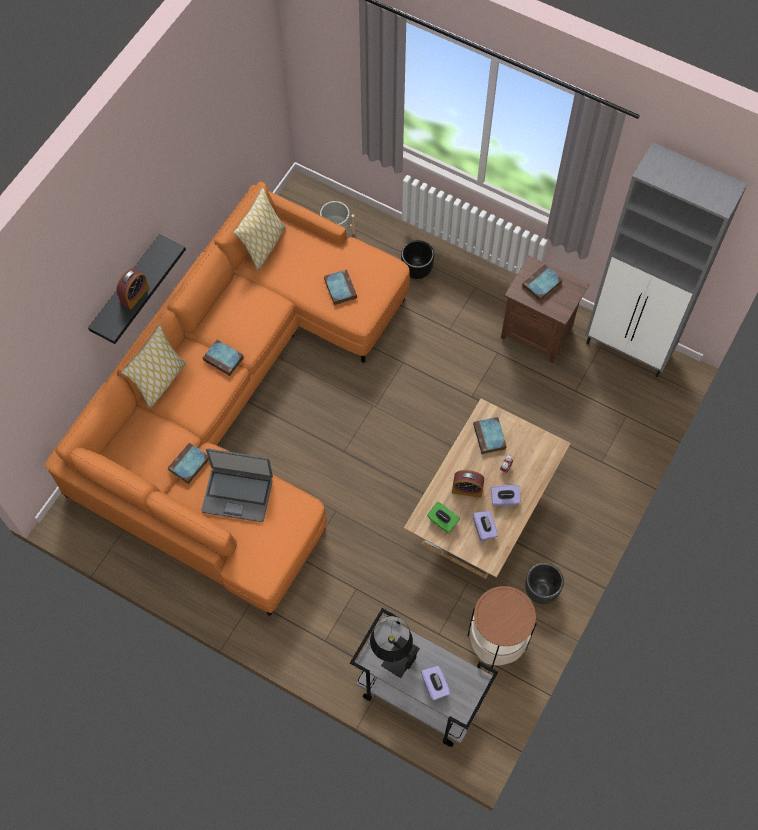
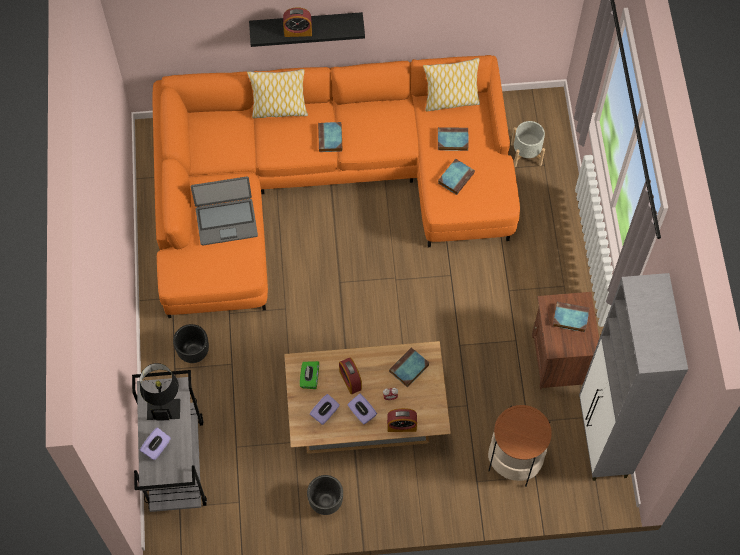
camera: 55 degrees right, 0 degrees up
book [168,443,209,484] -> book moved to [438,127,469,151]
laptop [201,448,273,522] -> laptop turned 75 degrees counterclockwise [191,176,258,246]
black planter [401,240,434,279] -> black planter moved to [173,324,209,363]
side table [467,586,537,669] -> side table moved to [488,405,552,487]
none -> alarm clock [387,408,417,432]

